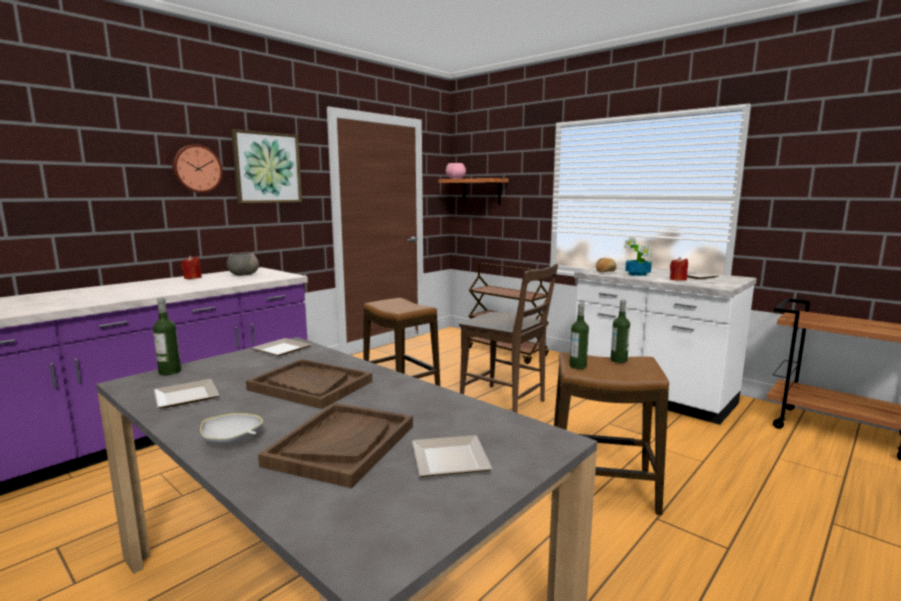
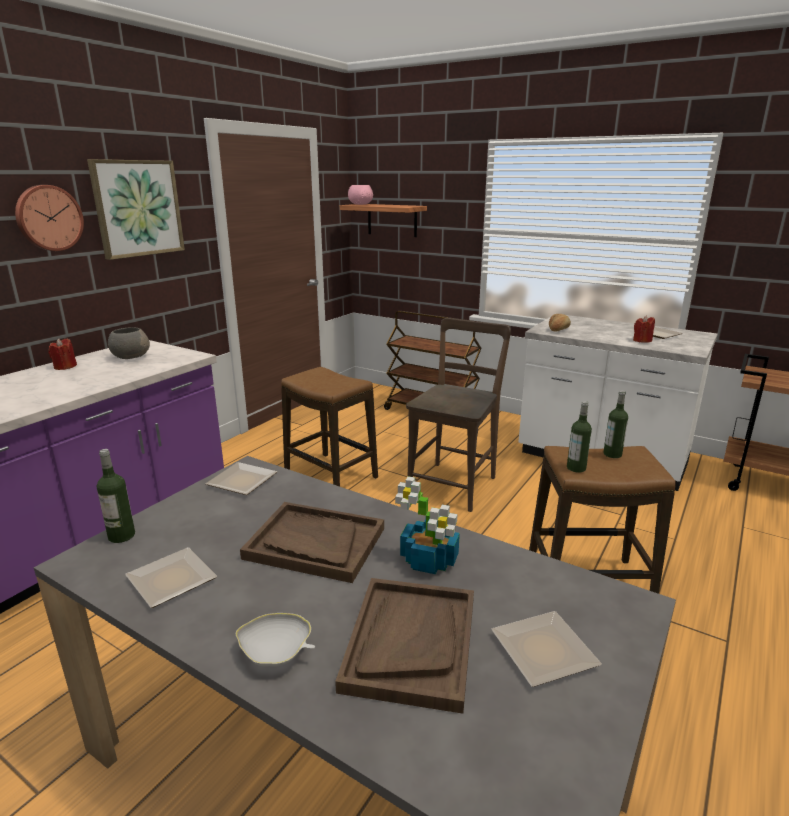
camera: 10 degrees left, 10 degrees up
brown chair [459,264,558,413] -> brown chair turned 90 degrees counterclockwise [406,318,511,512]
potted plant [624,237,652,276] -> potted plant moved to [395,476,460,574]

